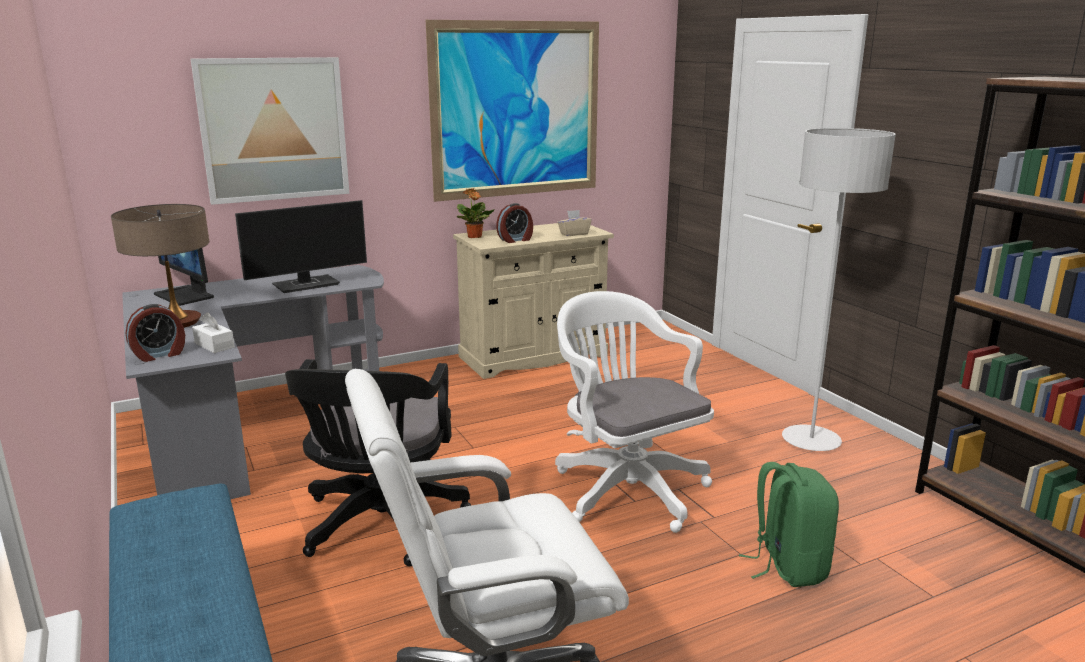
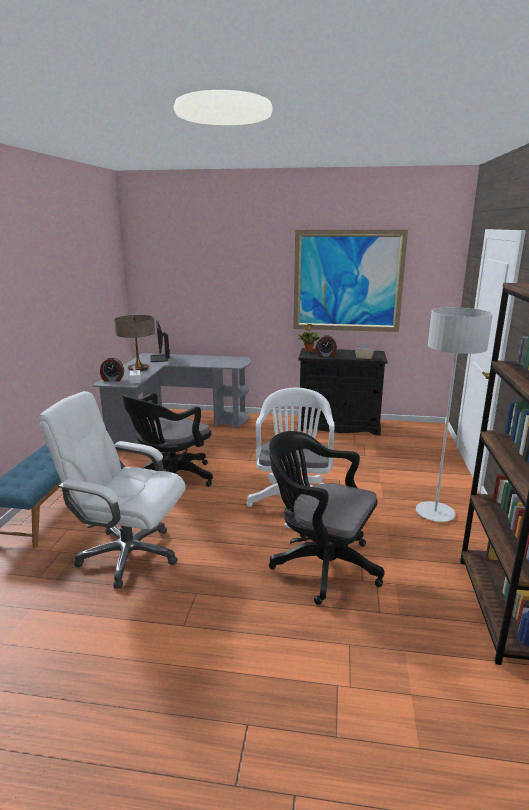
camera: 35 degrees right, 0 degrees up
picture [191,57,350,205] -> none
monitor [235,200,367,293] -> none
beige cabinet [453,223,614,379] -> black cabinet [297,348,387,435]
green backpack [739,462,839,587] -> black office chair [269,431,385,605]

